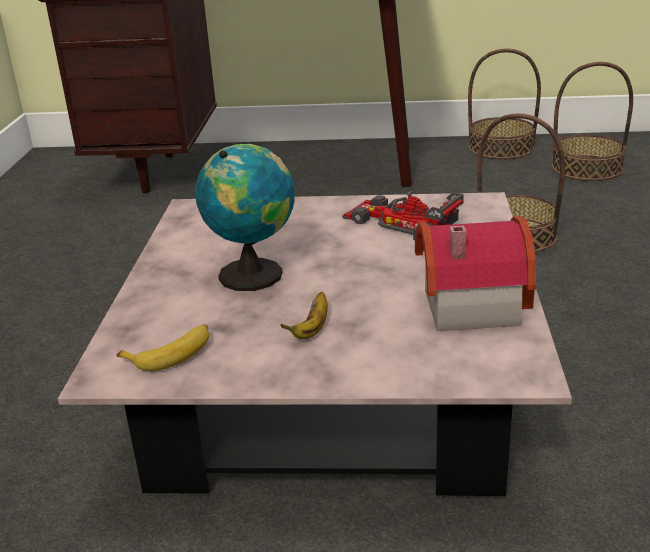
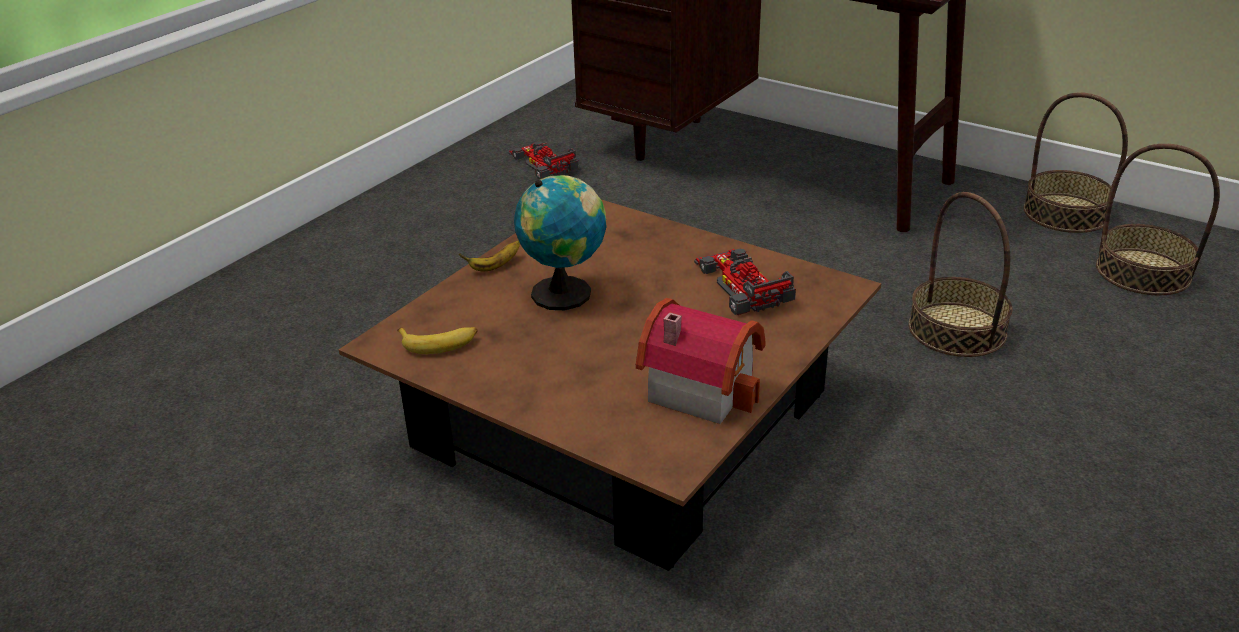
camera: 30 degrees right, 5 degrees up
pink coffee table [58,192,572,496] -> brown coffee table [339,200,881,571]
banana [281,291,328,339] -> banana moved to [459,240,520,271]
none -> toy car [508,142,579,180]

